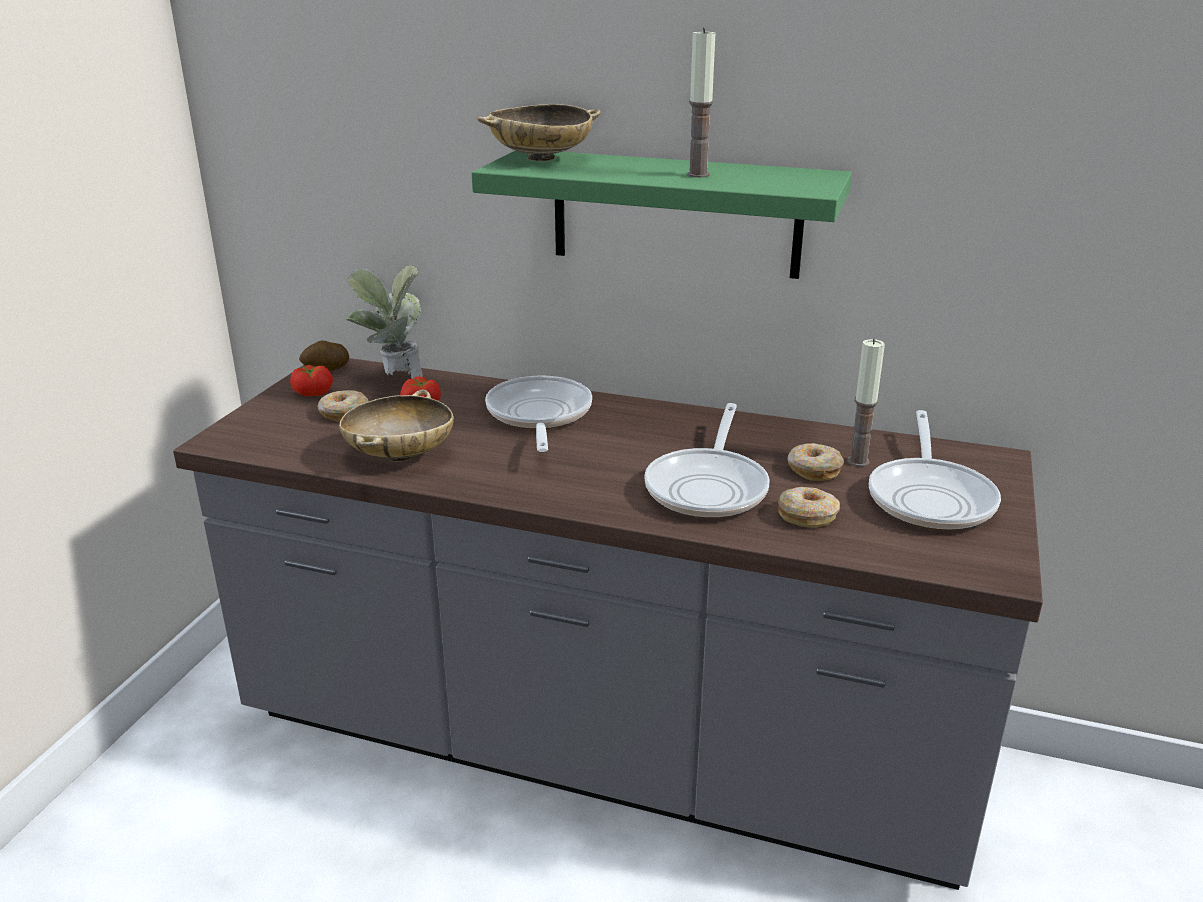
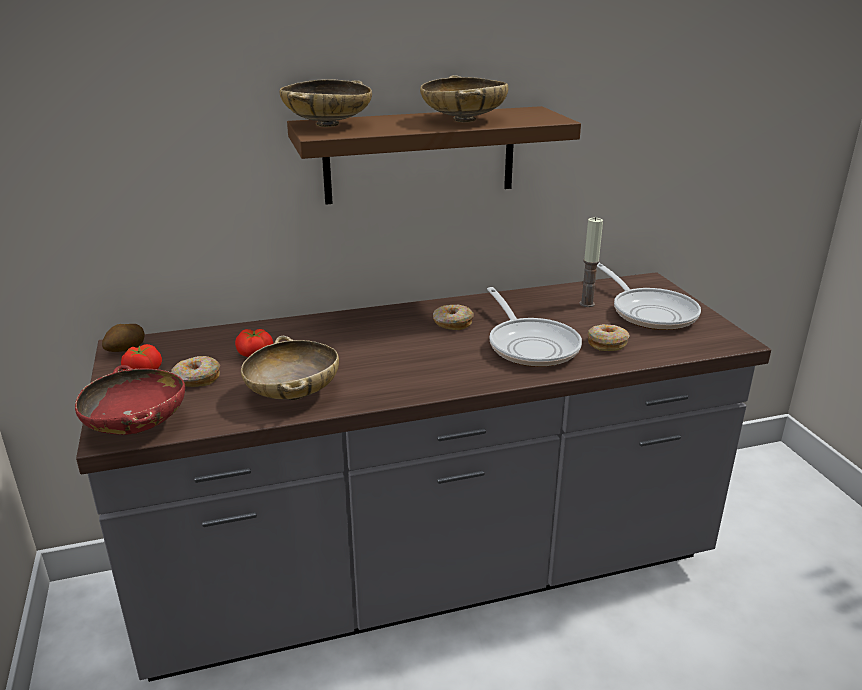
camera: 35 degrees left, 0 degrees up
potted plant [346,265,423,379] -> none
green shelf [472,150,852,279] -> brown shelf [287,106,581,204]
frying pan [485,376,592,452] -> none
candle [687,28,715,177] -> beige bowl [420,75,508,122]
donut [788,443,844,481] -> donut moved to [433,305,474,330]
none -> red bowl [75,365,185,435]

